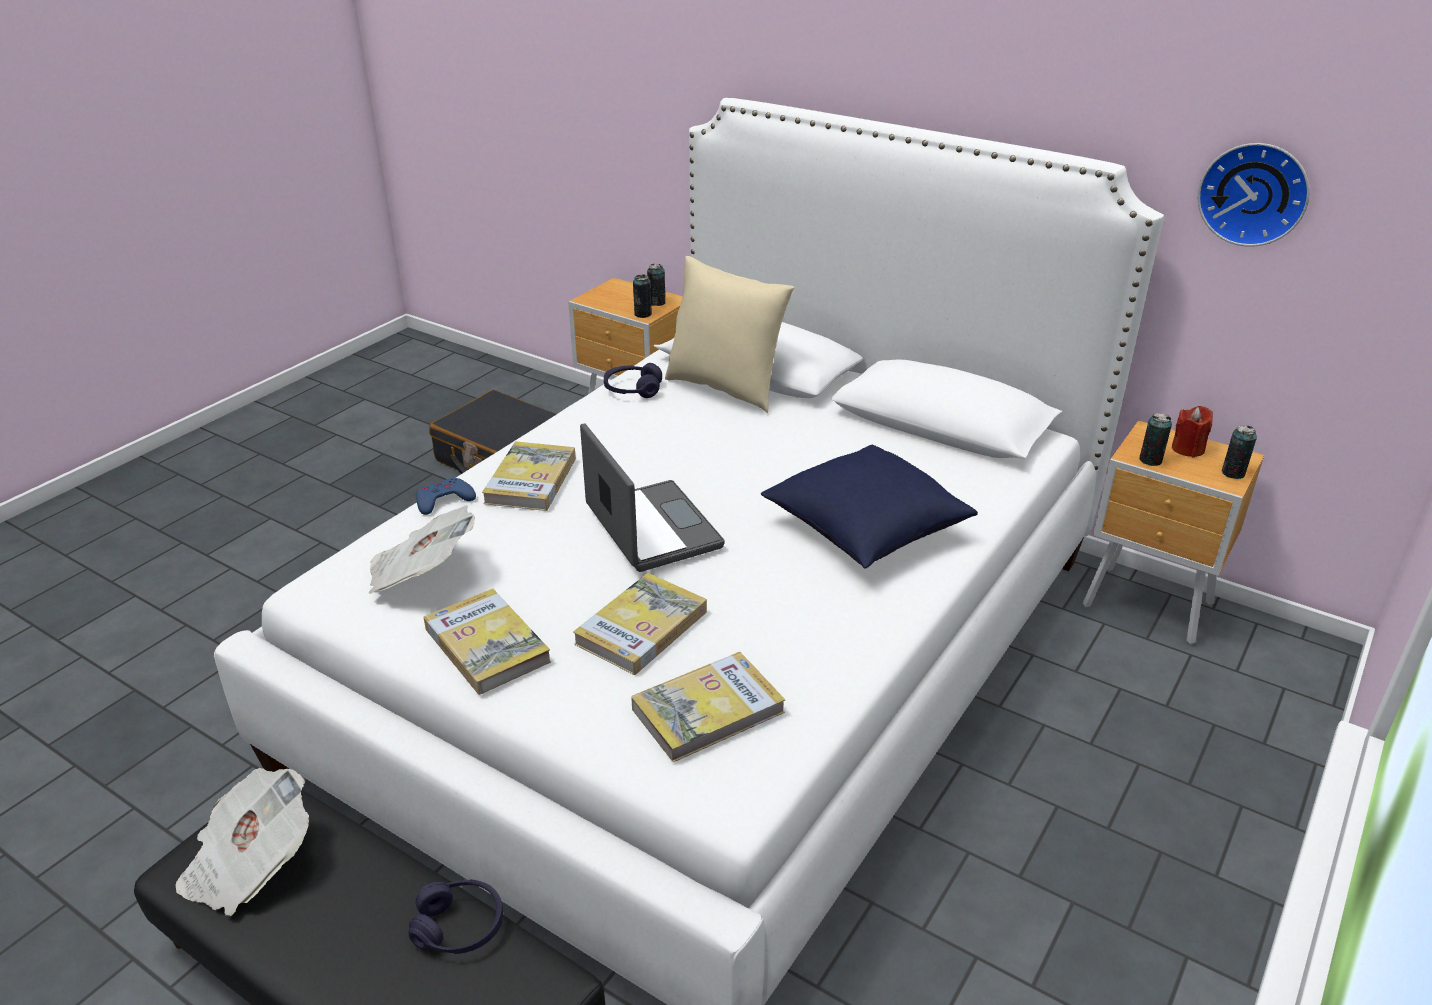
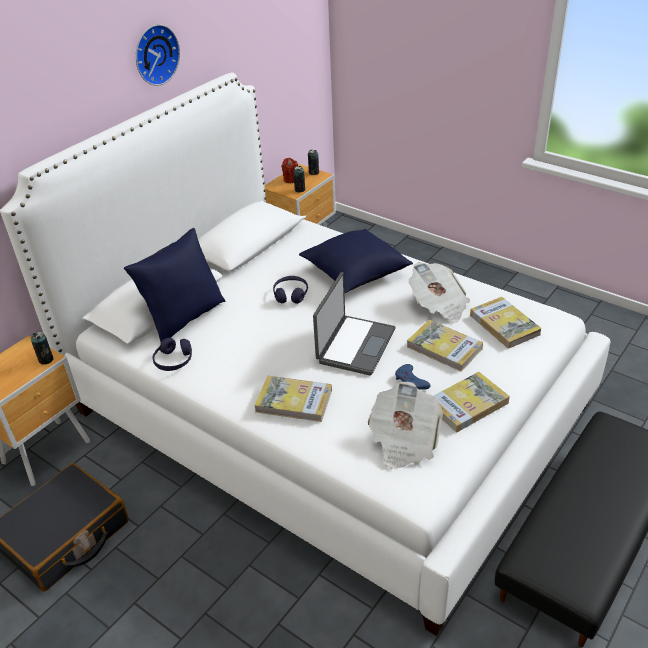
camera: 85 degrees left, 5 degrees up
newspaper [175,768,309,916] -> newspaper moved to [409,262,470,323]
purple headphones [408,879,503,954] -> purple headphones moved to [273,276,308,304]
blue game controller [416,478,476,515] -> blue game controller moved to [395,364,431,390]
laptop [580,424,725,572] -> laptop turned 135 degrees clockwise [313,272,395,375]
can [647,264,666,306] -> none
beige pillow [665,256,794,413] -> blue pillow [124,228,226,342]
wall clock [1198,143,1310,247] -> wall clock moved to [136,24,180,86]

